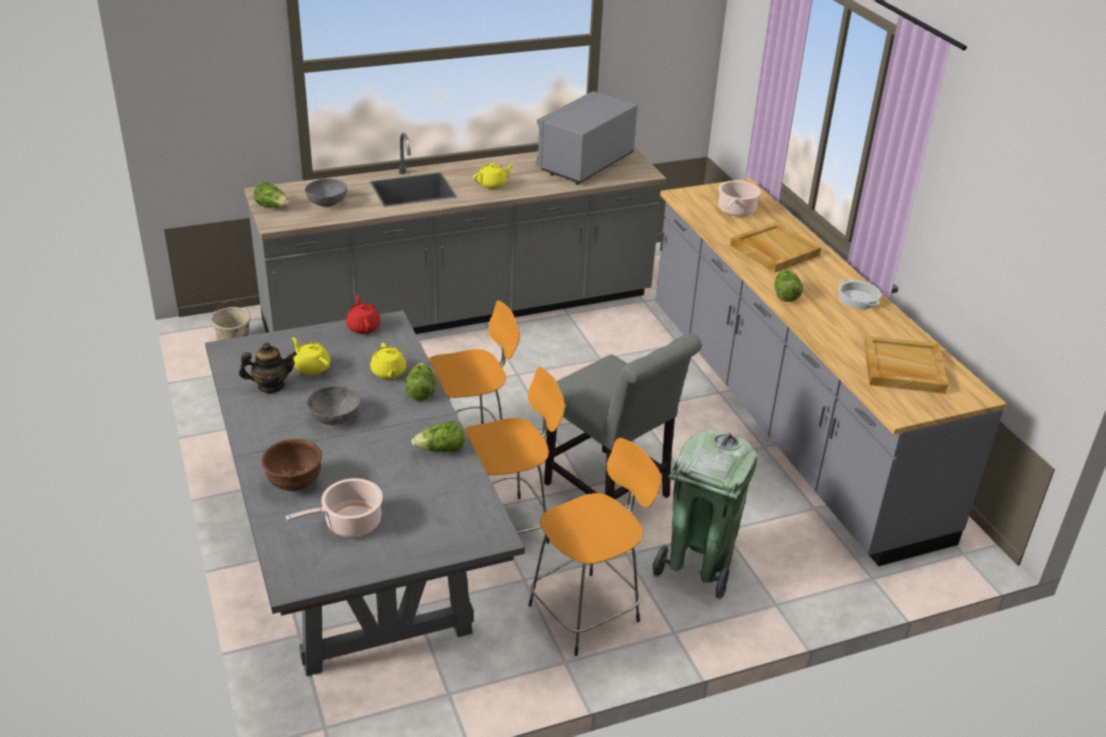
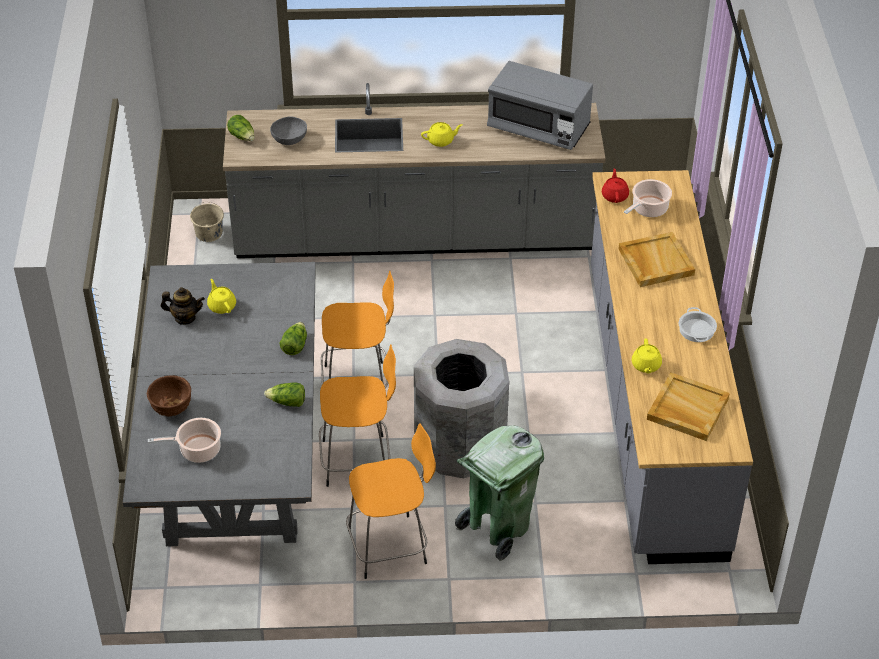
camera: 20 degrees right, 10 degrees up
grey bowl [307,385,360,425] -> none
red teapot [346,295,381,334] -> red teapot moved to [602,168,629,203]
yellow teapot [370,343,407,379] -> yellow teapot moved to [632,339,662,373]
grey microwave [535,91,638,185] -> grey microwave turned 120 degrees counterclockwise [487,61,593,150]
grey chair [544,334,702,499] -> grey trash can [414,339,509,478]
lettuce [775,270,803,302] -> none

